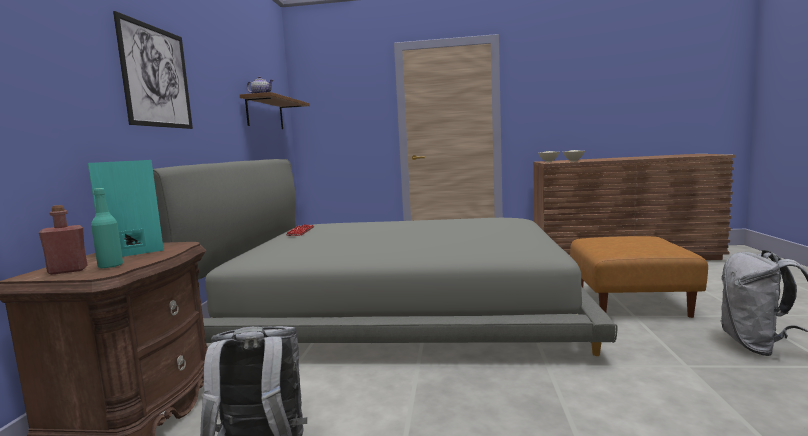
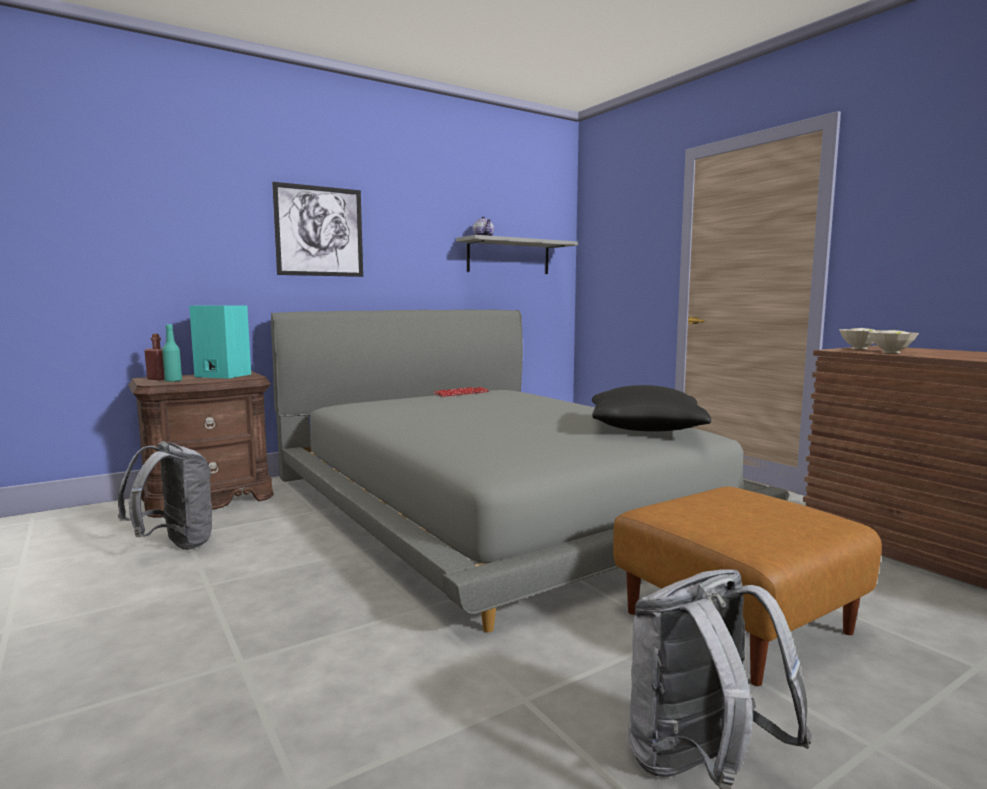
camera: 50 degrees right, 0 degrees up
brown shelf [240,92,310,129] -> grey shelf [456,235,578,274]
none -> black pillow [592,385,711,432]

